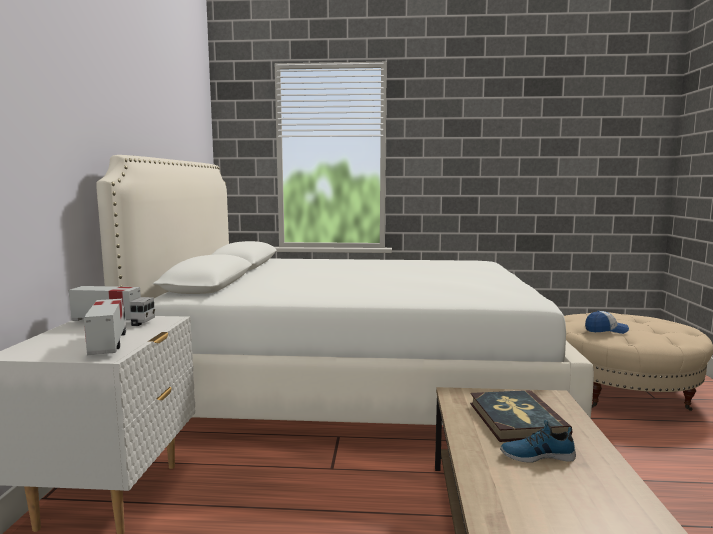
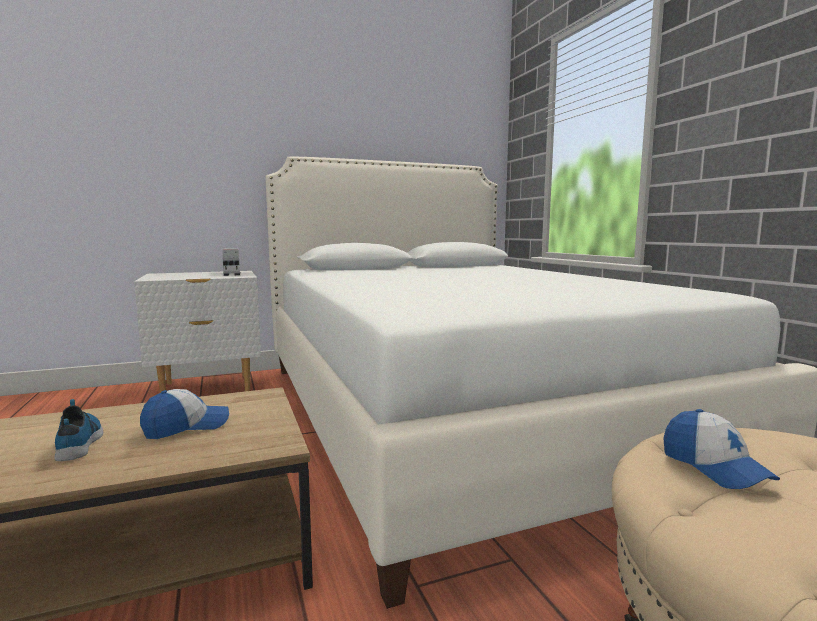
camera: 65 degrees right, 0 degrees up
toy truck [84,299,126,355] -> none
book [470,390,573,442] -> cap [140,389,229,439]

